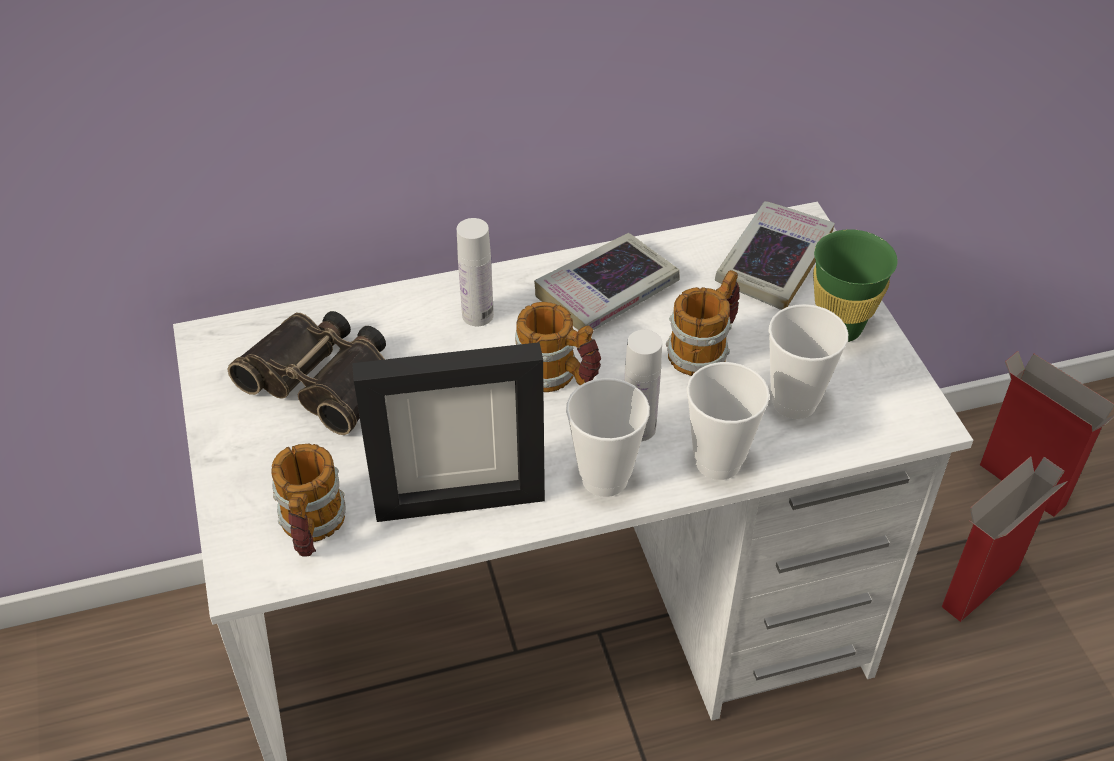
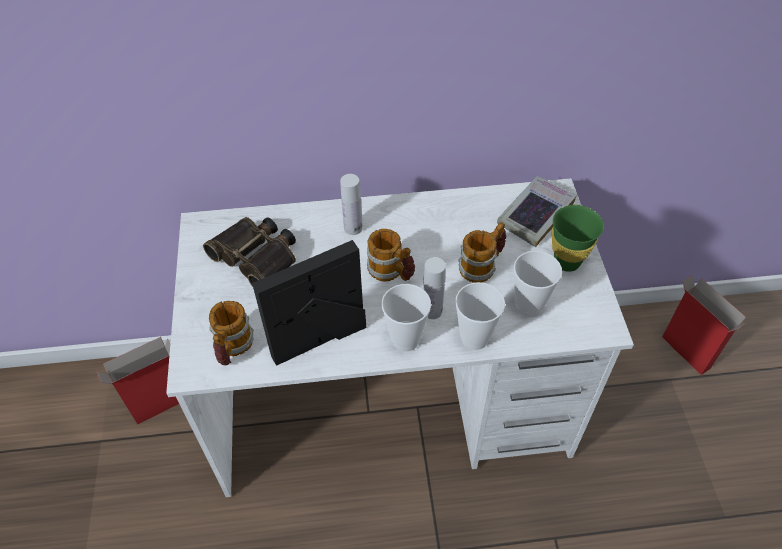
camera: 10 degrees right, 5 degrees up
picture frame [352,342,545,522] -> picture frame turned 150 degrees clockwise [252,240,366,366]
book [534,233,680,330] -> none
cardboard box [941,456,1068,622] -> cardboard box moved to [97,337,179,425]

